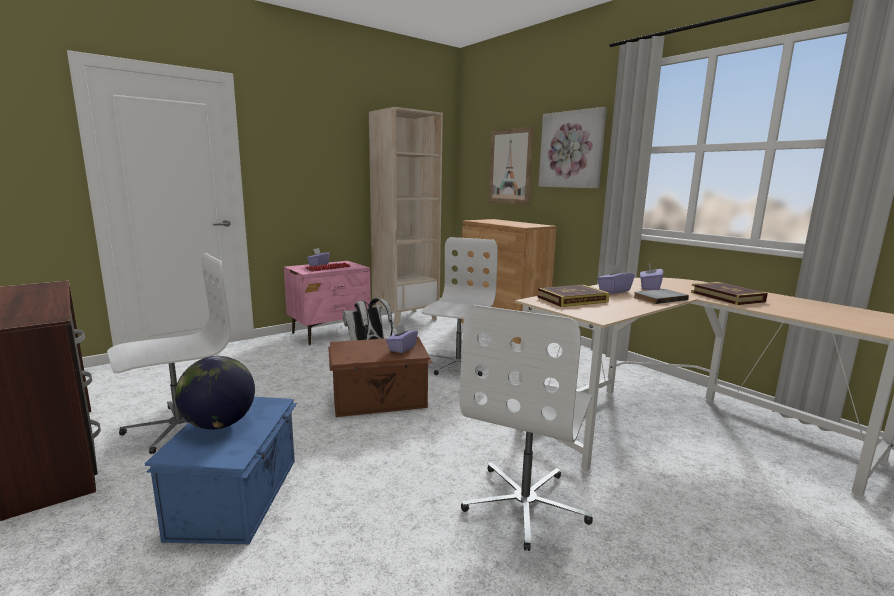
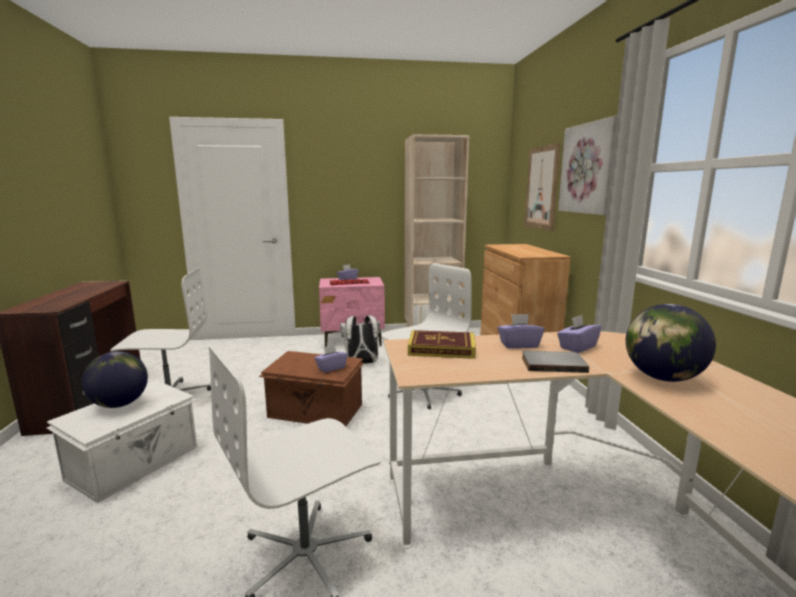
camera: 30 degrees right, 0 degrees up
blue storage box [145,397,297,544] -> white storage box [46,380,197,503]
book [691,282,768,305] -> globe [626,304,716,382]

